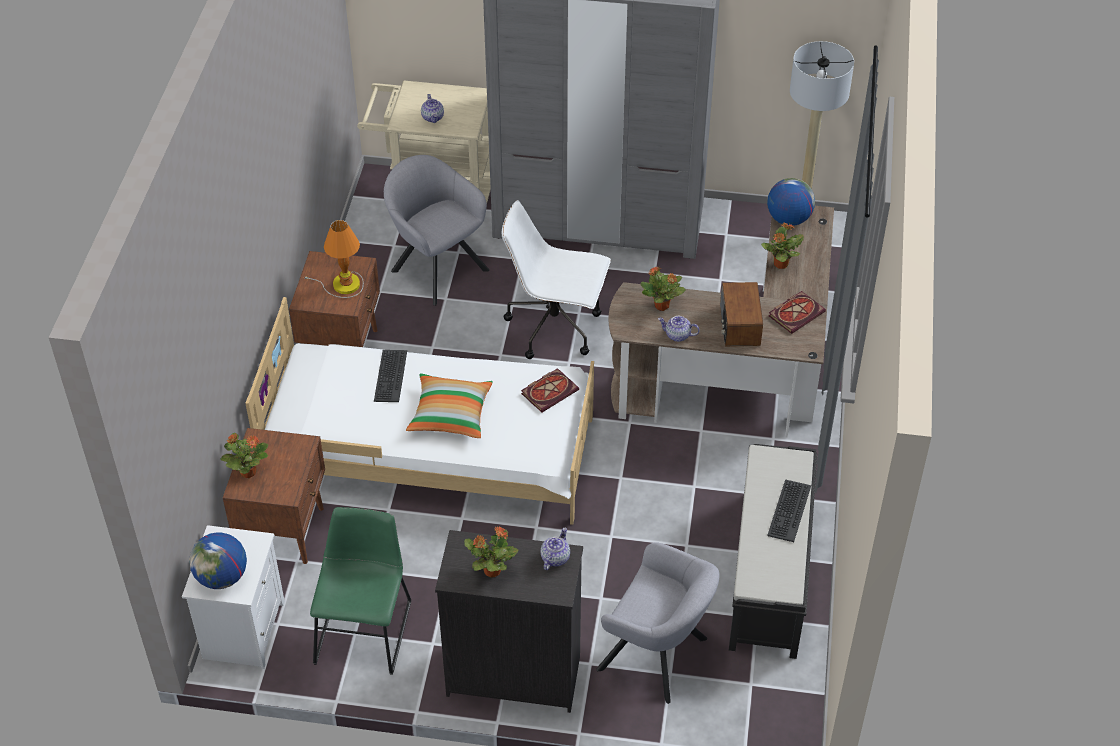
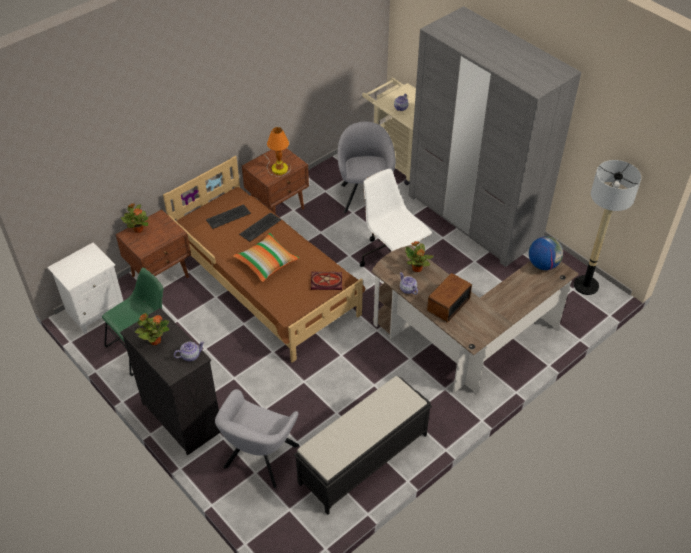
camera: 40 degrees right, 0 degrees up
globe [189,532,247,589] -> none
white bed [245,297,594,525] -> brown bed [163,156,366,362]
grey armchair [596,542,720,704] -> grey armchair turned 45 degrees clockwise [215,389,299,488]
potted plant [761,222,804,269] -> none
keyboard [767,479,811,542] -> keyboard moved to [206,204,251,229]
book [768,291,826,334] -> none

